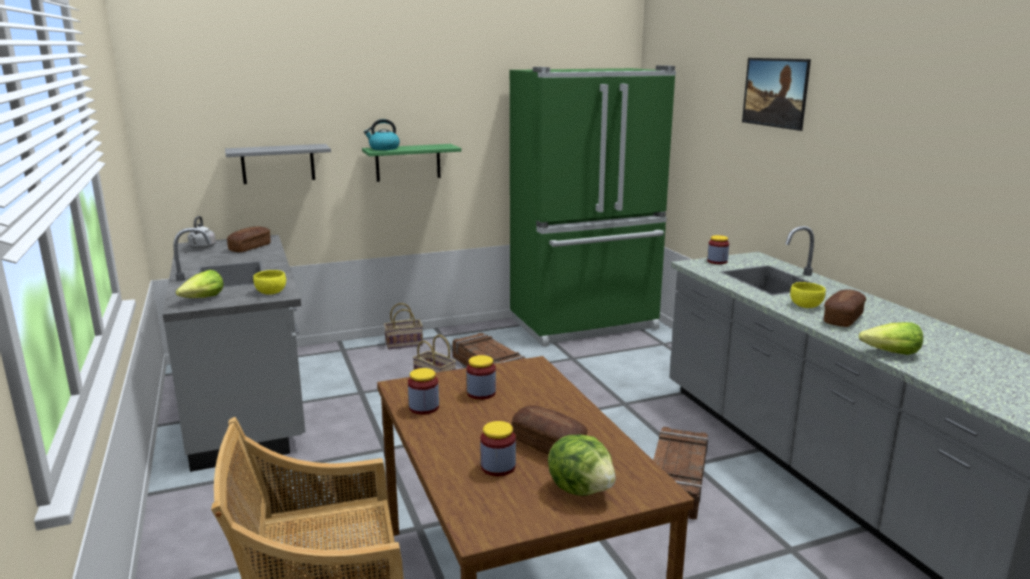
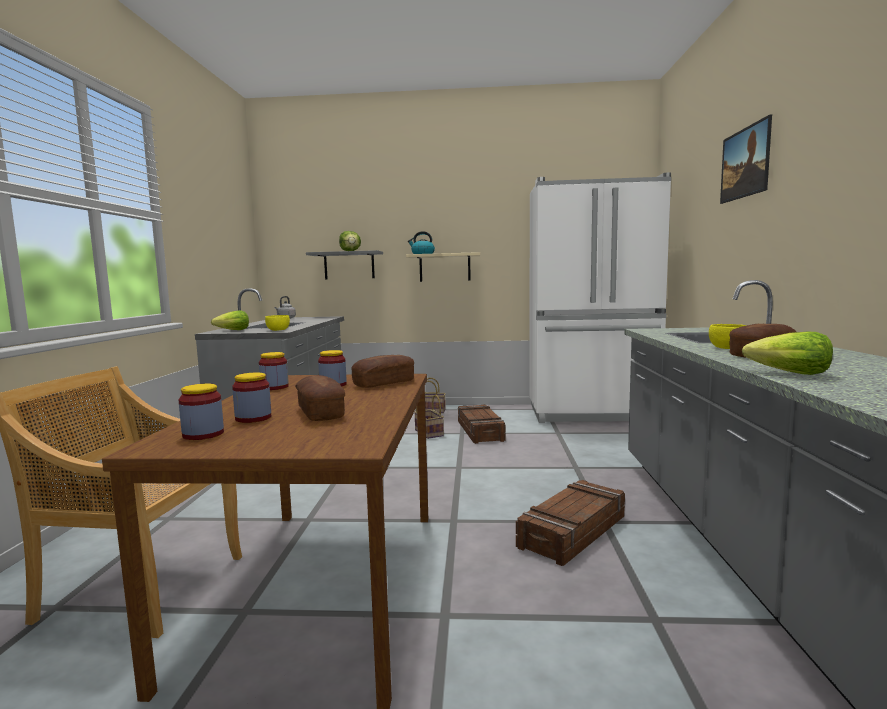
camera: 25 degrees right, 10 degrees down
bread [227,226,271,252] -> bread moved to [351,355,414,388]
green shelf [362,144,461,182] -> beige shelf [406,252,480,282]
green fridge [510,65,676,347] -> white fridge [529,172,671,423]
lettuce [548,435,616,496] -> lettuce moved to [339,231,361,251]
jar [707,235,729,264] -> jar moved to [179,384,224,440]

